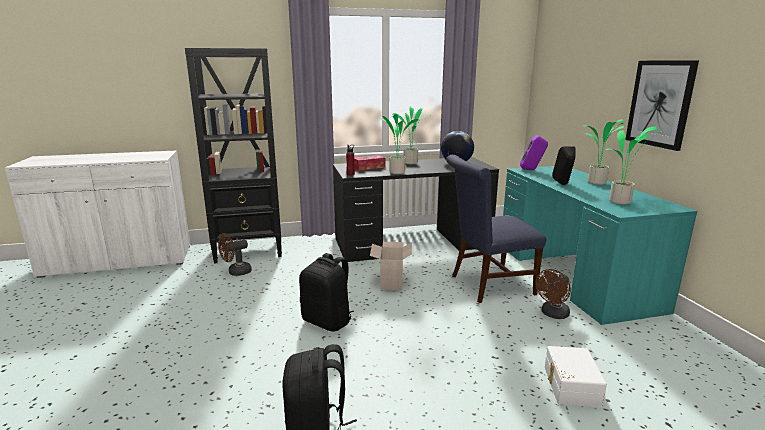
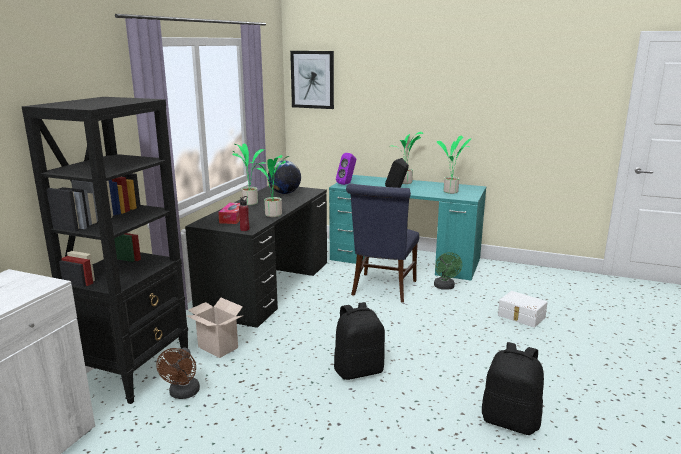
camera: 55 degrees left, 0 degrees up
cardboard box [370,242,412,290] -> cardboard box moved to [187,298,243,358]
brown fan [536,269,571,319] -> green fan [434,252,462,290]
picture [625,60,699,151] -> picture moved to [290,51,334,109]

